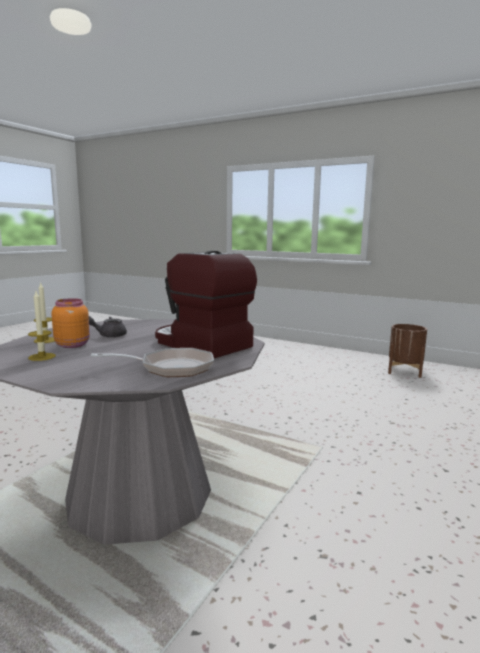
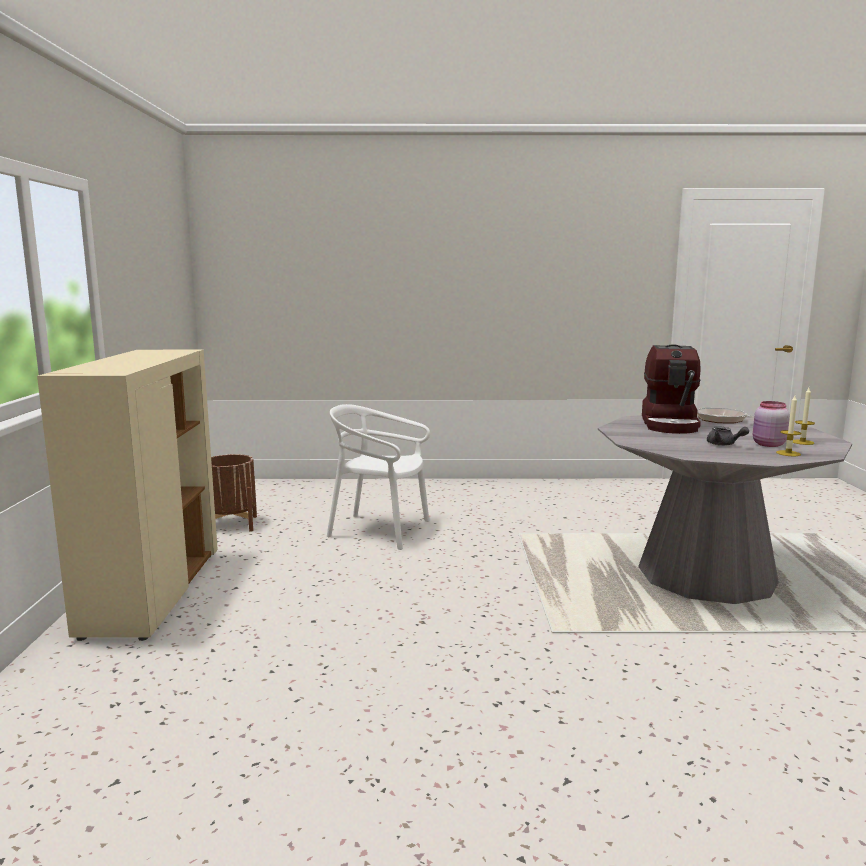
camera: 120 degrees left, 0 degrees up
orange jar [51,298,90,348] -> pink jar [753,401,790,447]
none -> beige cabinet [37,349,218,641]
none -> white chair [327,404,430,550]

